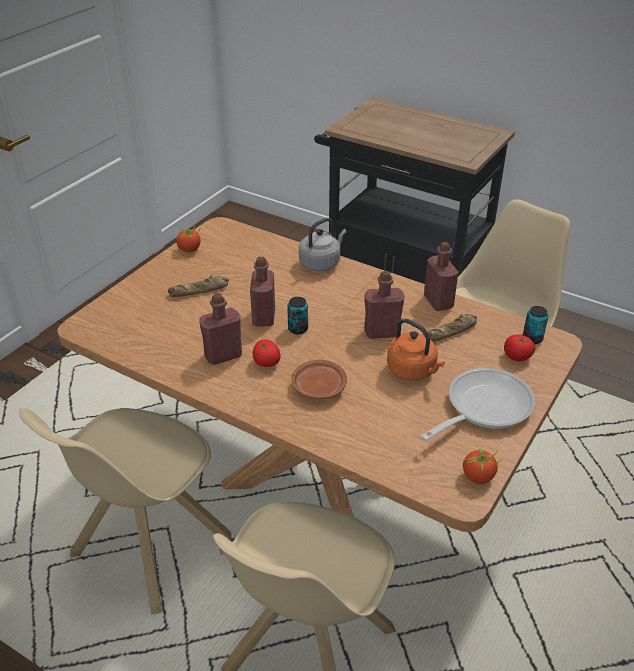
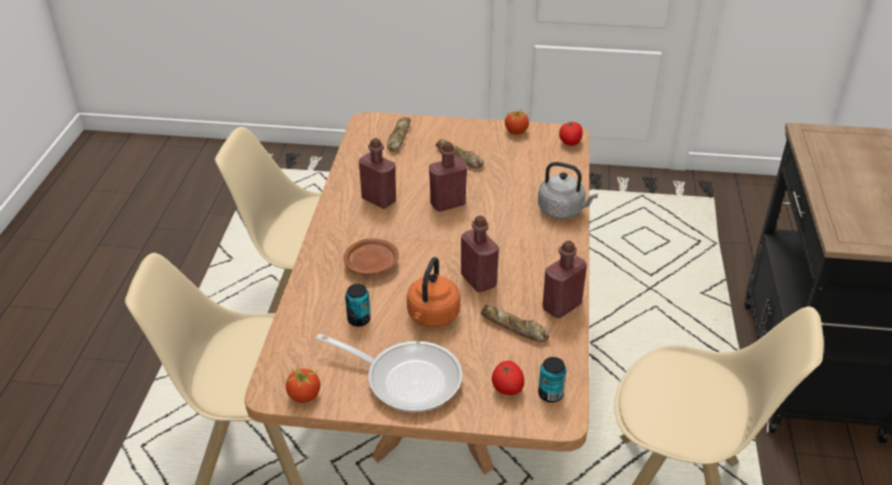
camera: 65 degrees right, 0 degrees up
tomato [253,339,281,367] -> tomato moved to [559,121,583,146]
can [287,297,308,334] -> can moved to [345,284,371,327]
none -> bread [387,117,411,152]

